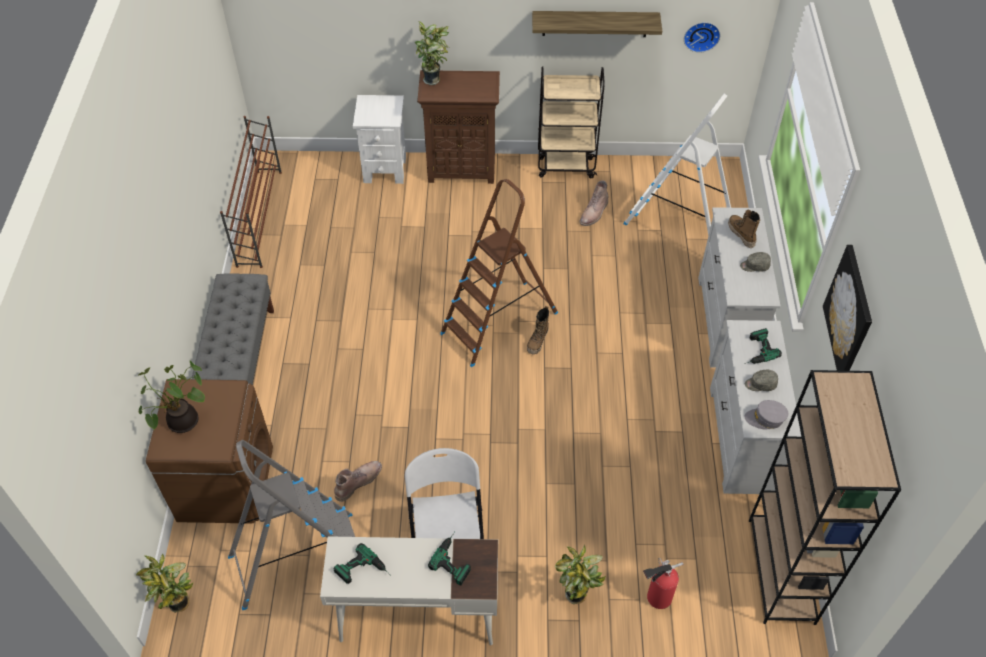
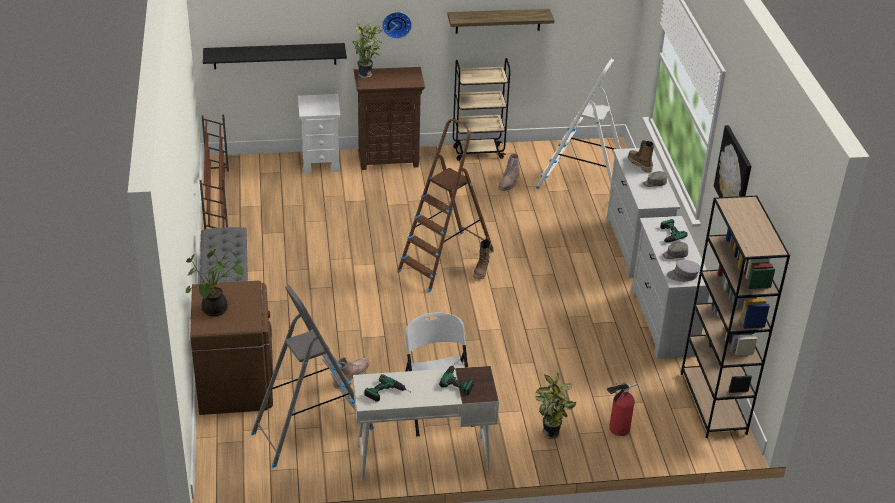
camera: 10 degrees left, 15 degrees down
potted plant [136,553,193,613] -> none
wall clock [684,22,720,53] -> wall clock moved to [382,12,412,39]
none -> black shelf [203,43,347,69]

